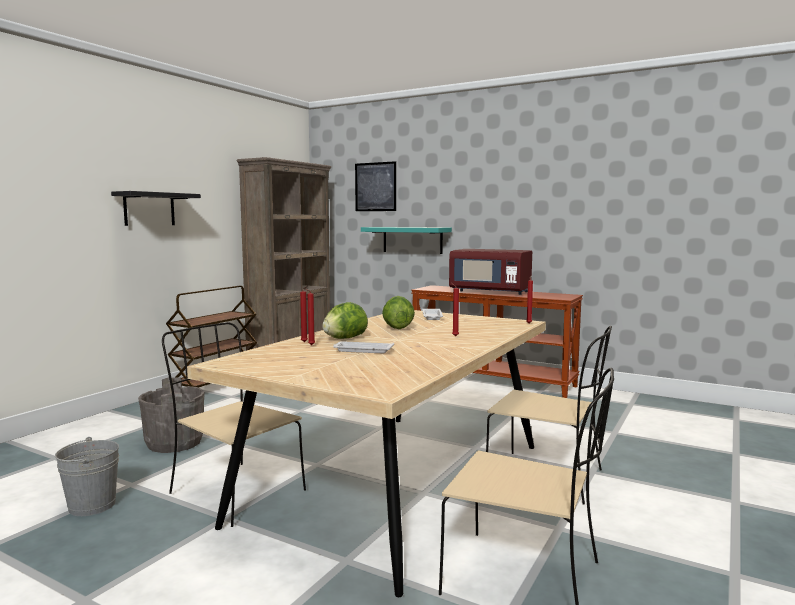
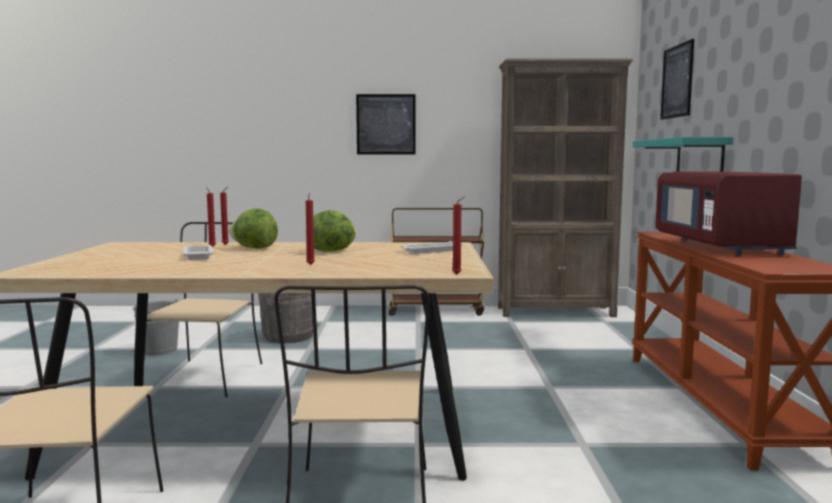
camera: 60 degrees right, 0 degrees up
black shelf [111,191,201,226] -> picture [356,94,416,154]

